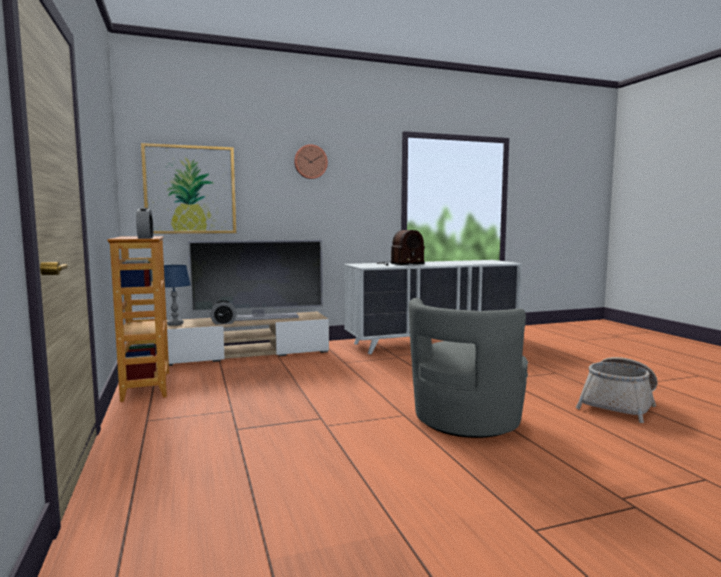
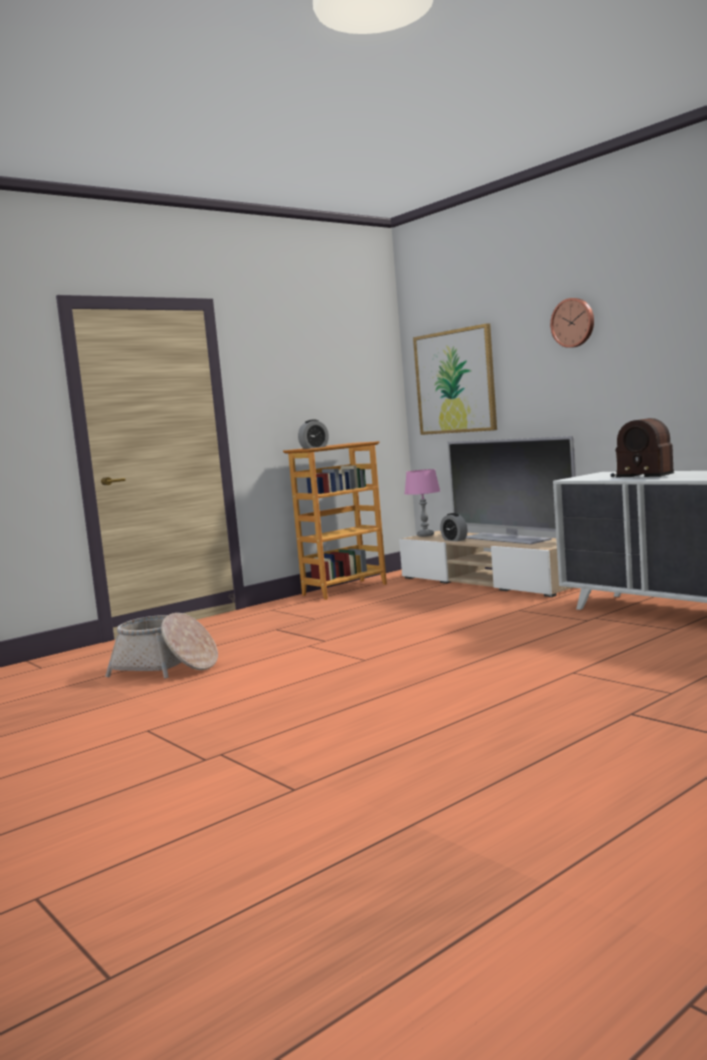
camera: 70 degrees right, 0 degrees up
blue table lamp [164,265,191,326] -> pink table lamp [405,469,440,537]
grey armchair [409,298,528,438] -> none
basket [576,357,658,423] -> basket moved to [105,613,218,679]

